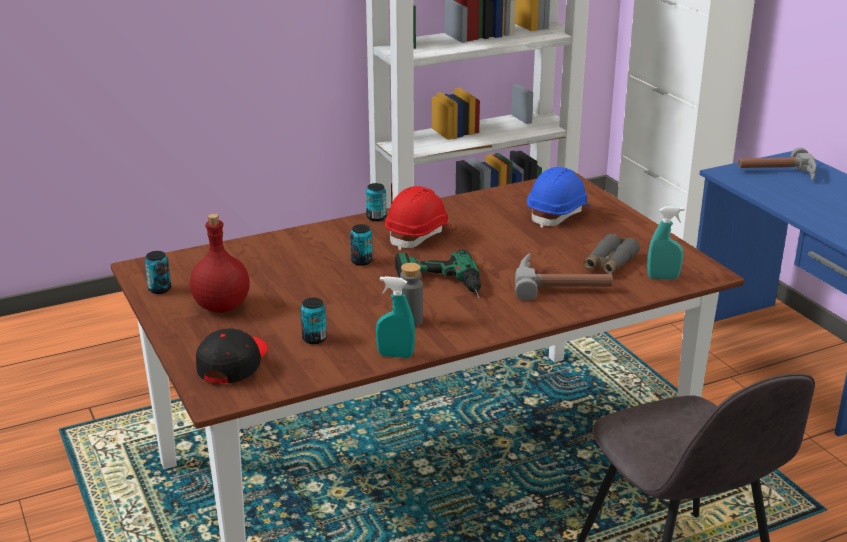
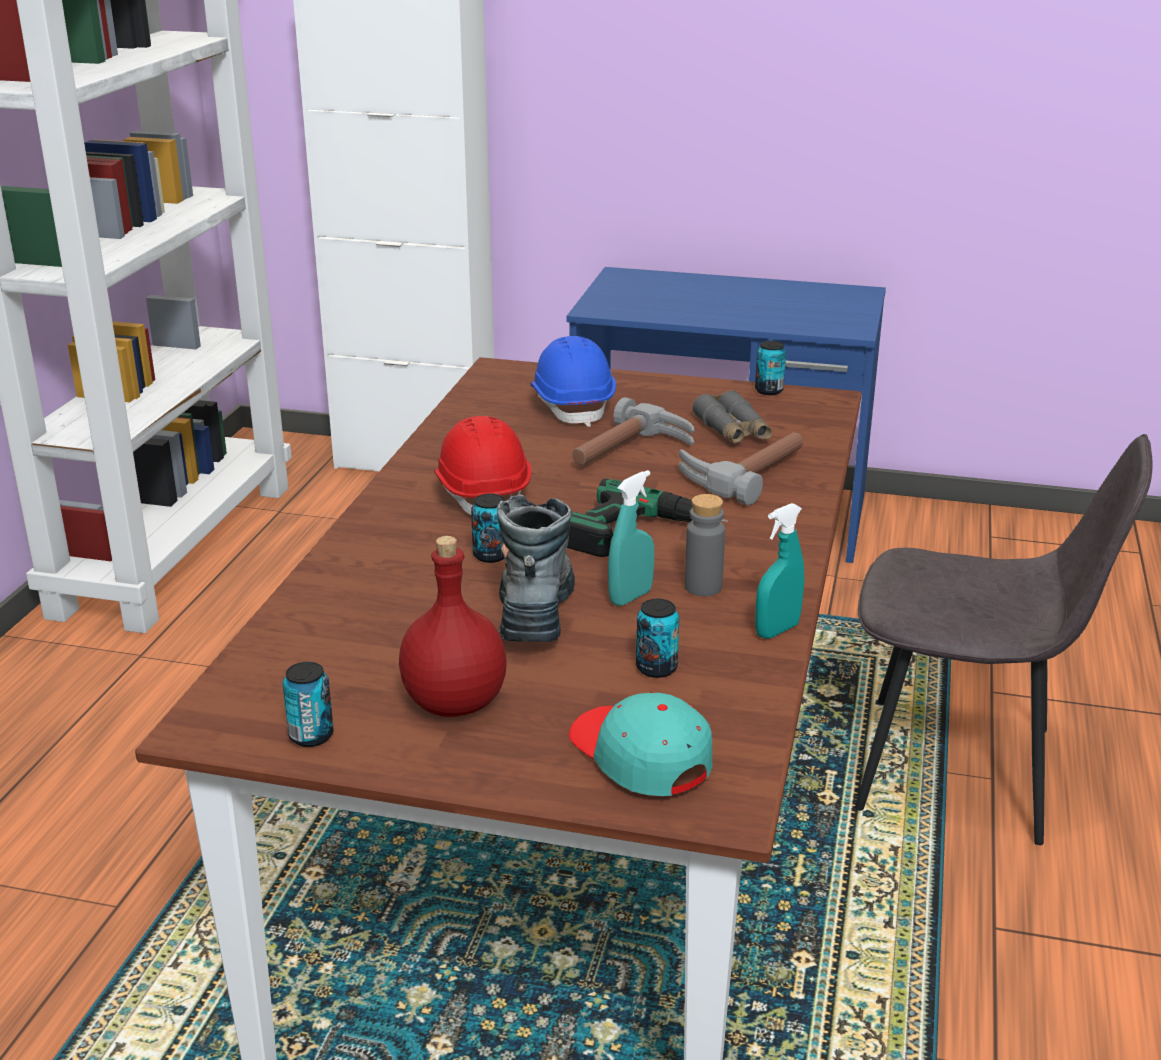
camera: 50 degrees left, 0 degrees up
black cap [196,328,268,383] -> turquoise cap [569,692,713,796]
can [366,183,386,221] -> can moved to [755,341,786,395]
turquoise spray bottle [647,206,684,280] -> turquoise spray bottle moved to [608,470,654,606]
hammer [738,147,816,181] -> hammer moved to [572,397,695,465]
none -> boot [497,494,575,642]

